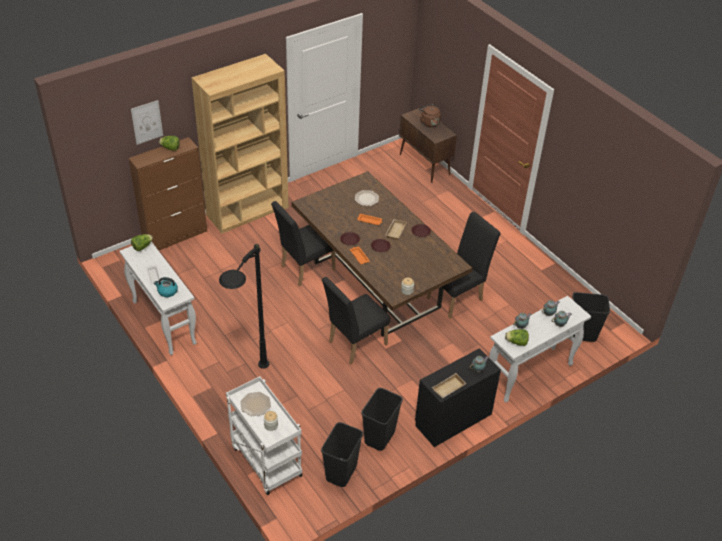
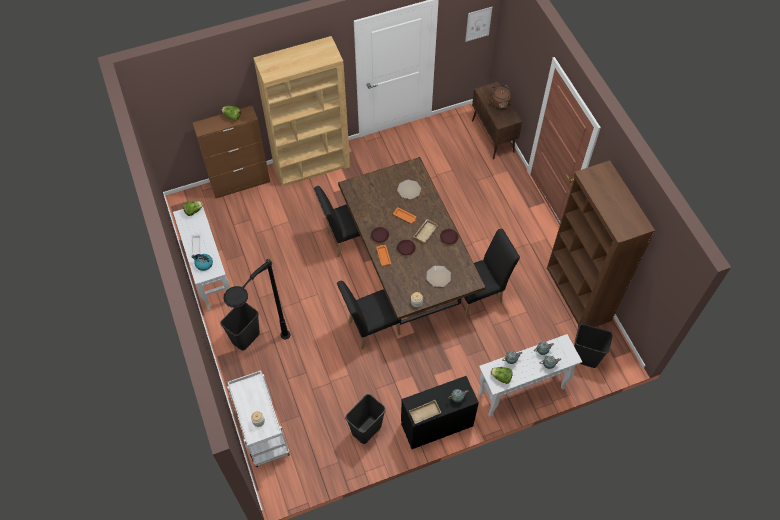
camera: 15 degrees right, 15 degrees up
picture [131,100,163,145] -> picture moved to [465,7,492,42]
plate [240,392,271,416] -> plate moved to [426,266,451,287]
black trash can [321,422,363,487] -> black trash can moved to [220,303,260,350]
none -> brown bookcase [547,160,655,327]

